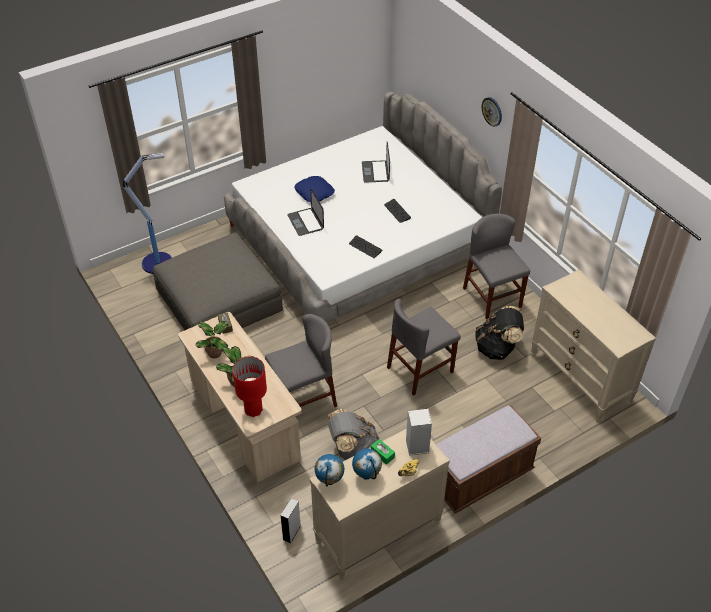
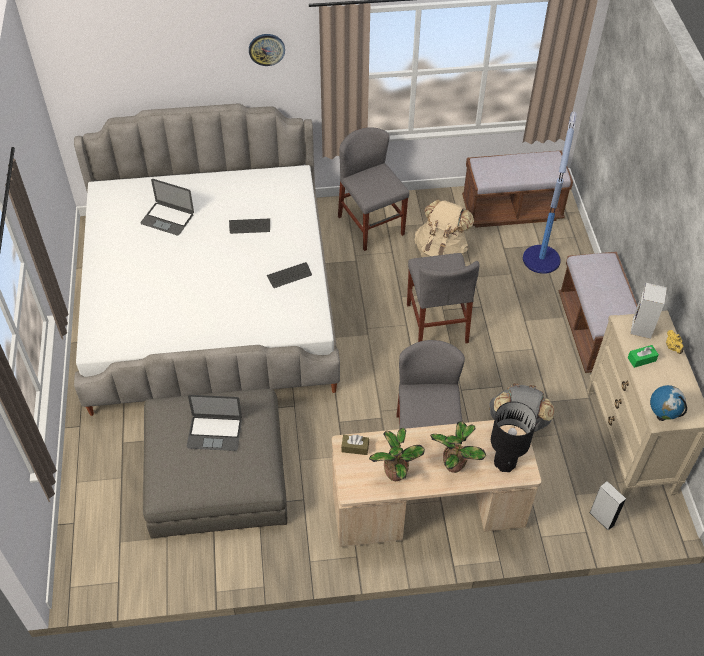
camera: 65 degrees left, 5 degrees up
floor lamp [123,153,172,274] -> floor lamp moved to [523,112,577,274]
red table lamp [232,357,267,417] -> black table lamp [491,402,537,472]
laptop [287,188,324,236] -> laptop moved to [187,395,242,451]
blue pillow [295,176,335,202] -> none
globe [352,448,382,480] -> none
grey chair [463,213,530,320] -> grey chair turned 60 degrees clockwise [338,127,409,251]
black backpack [476,306,524,360] -> beige backpack [415,199,474,257]
beige dresser [531,269,656,423] -> brown bench [462,151,573,228]

